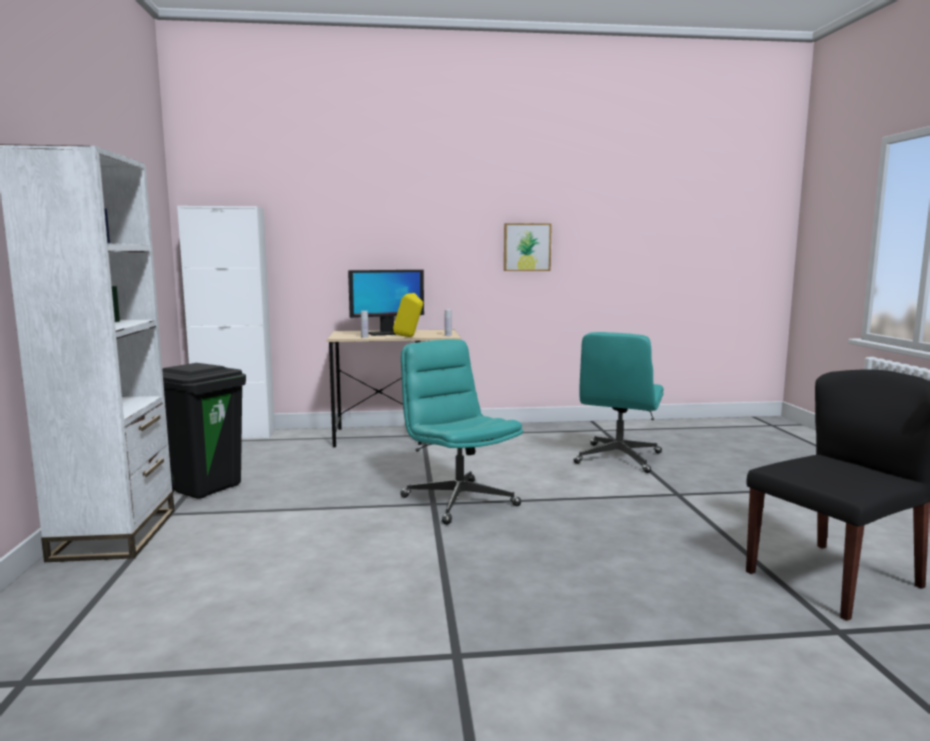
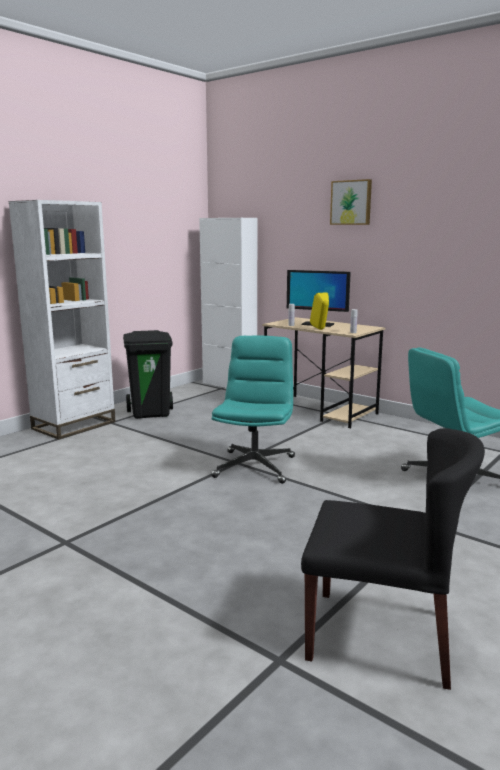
camera: 45 degrees right, 5 degrees up
picture [504,223,552,271] -> picture moved to [330,179,372,225]

